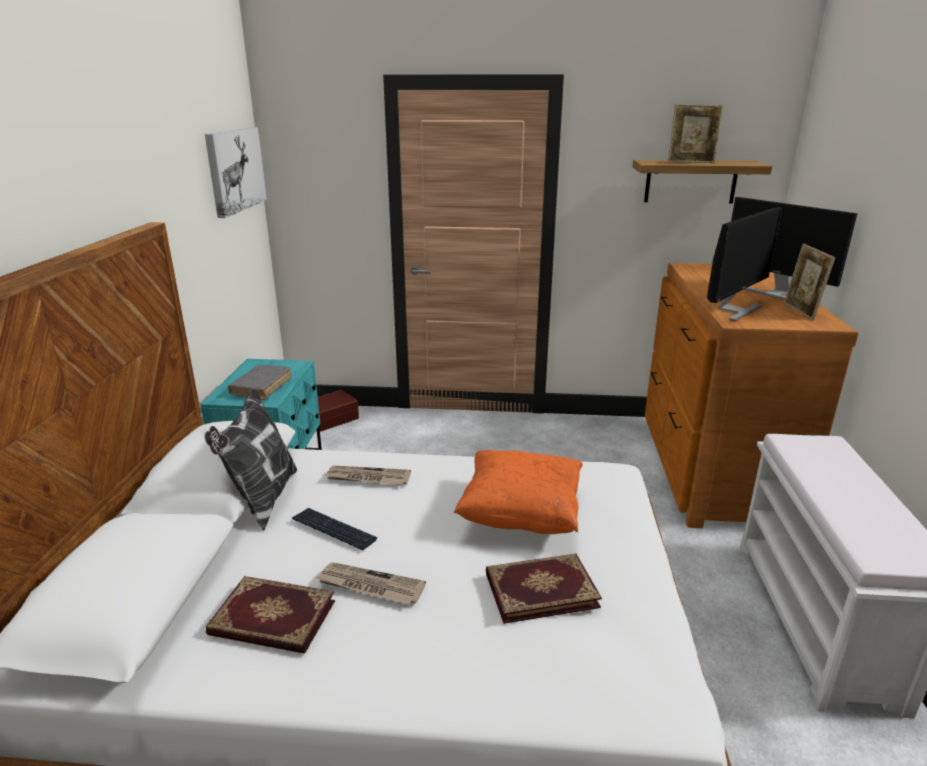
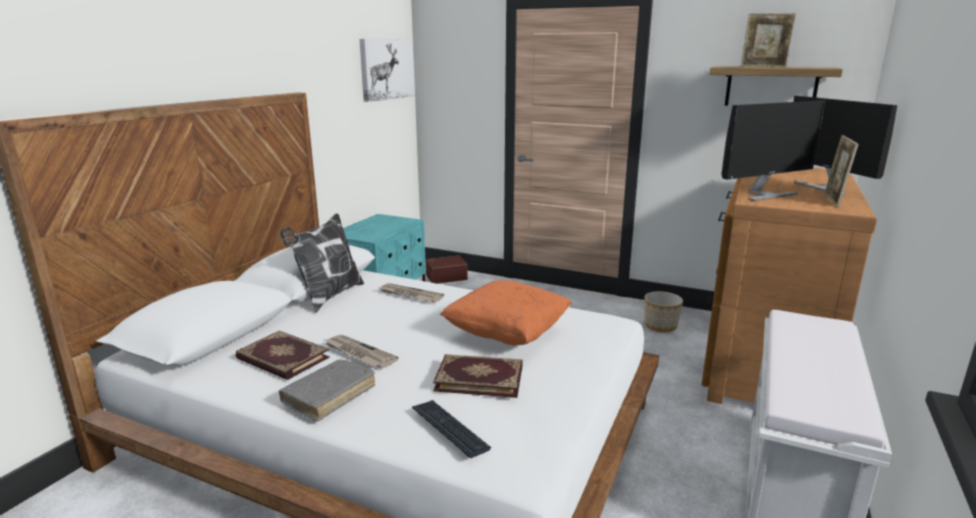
camera: 20 degrees right, 5 degrees down
grey book [228,365,292,400] -> grey book moved to [279,359,375,421]
keyboard [292,508,377,550] -> keyboard moved to [412,400,491,458]
none -> planter [644,291,683,332]

